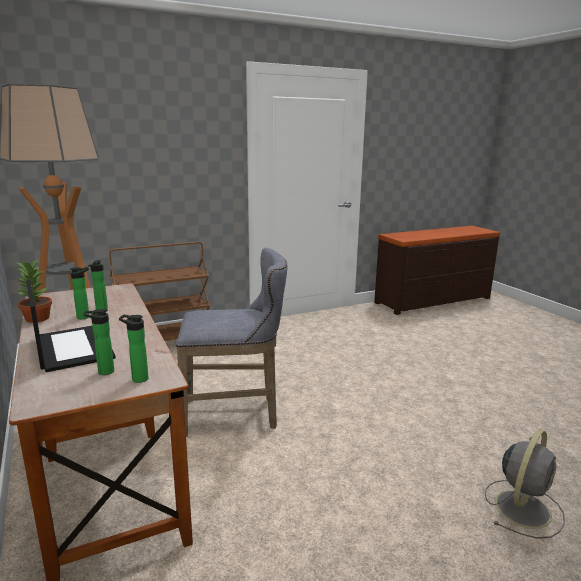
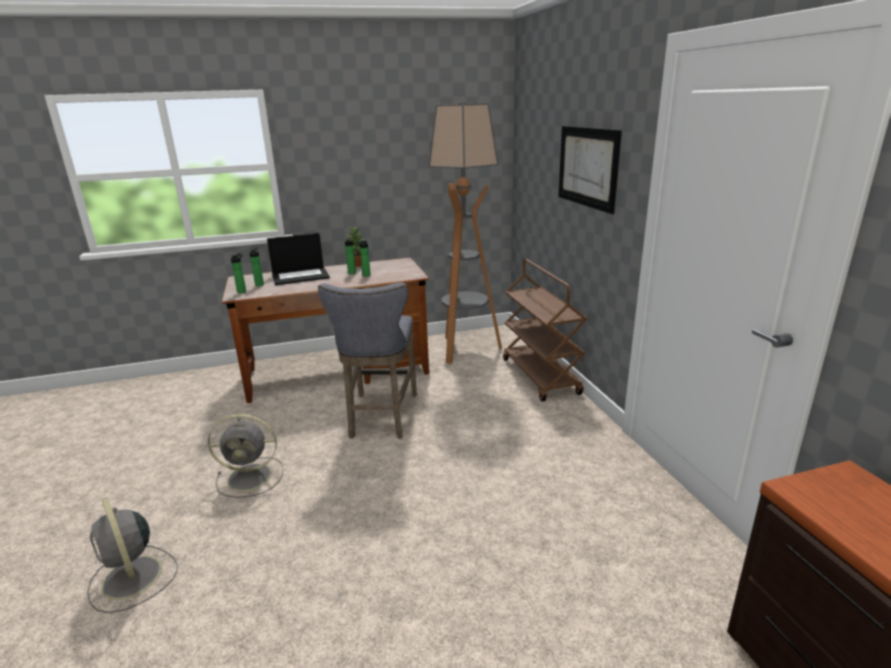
camera: 100 degrees right, 5 degrees up
none -> grey fan [208,414,284,498]
none -> picture [558,126,622,214]

